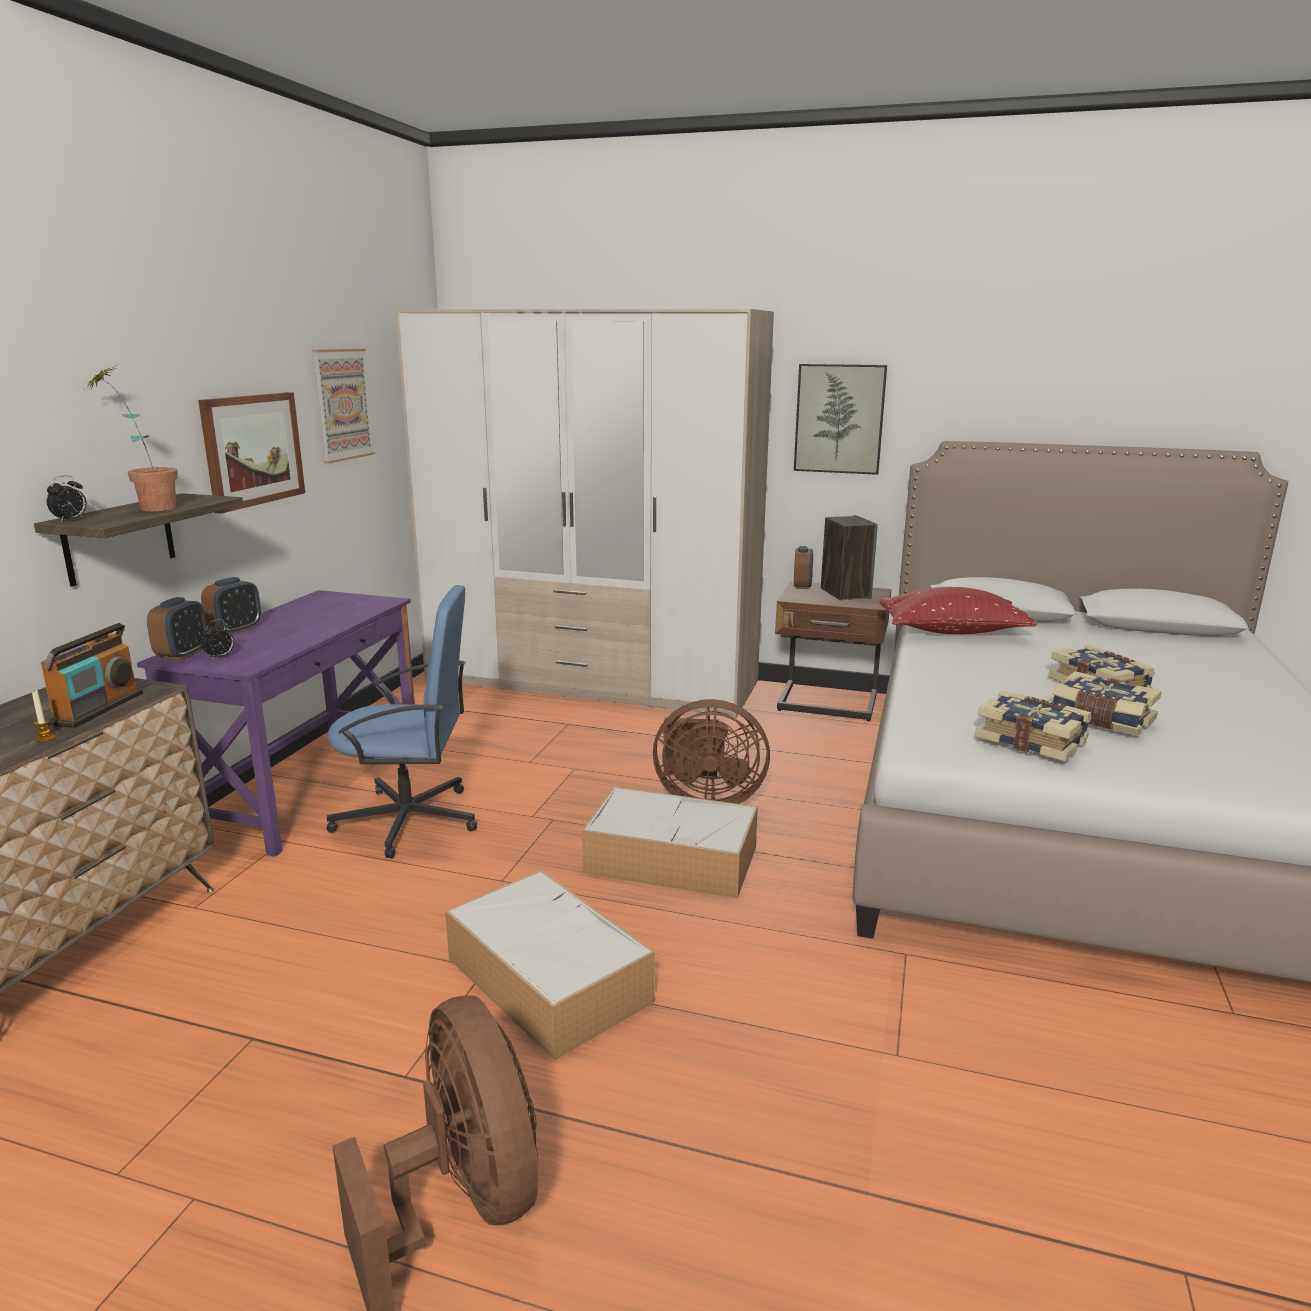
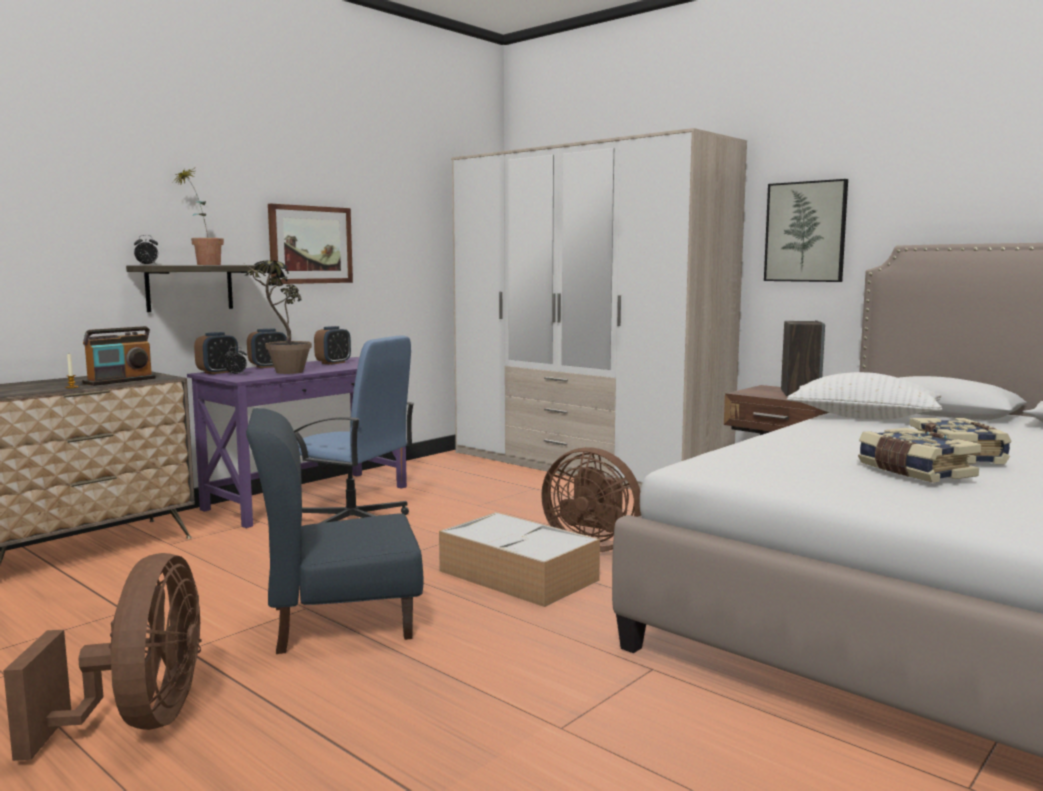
camera: 25 degrees right, 10 degrees down
picture [312,349,375,464] -> none
storage box [445,870,655,1060] -> blue chair [246,408,424,654]
alarm clock [794,546,813,589] -> alarm clock moved to [314,326,351,365]
red pillow [879,587,1037,634] -> white pillow [787,372,942,420]
book [975,691,1091,762] -> none
none -> potted plant [245,260,312,374]

